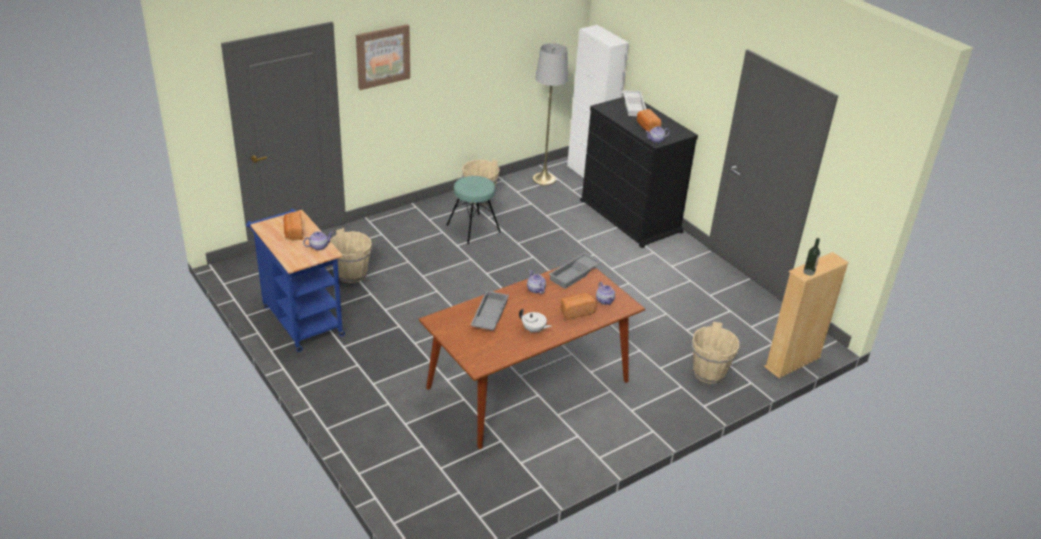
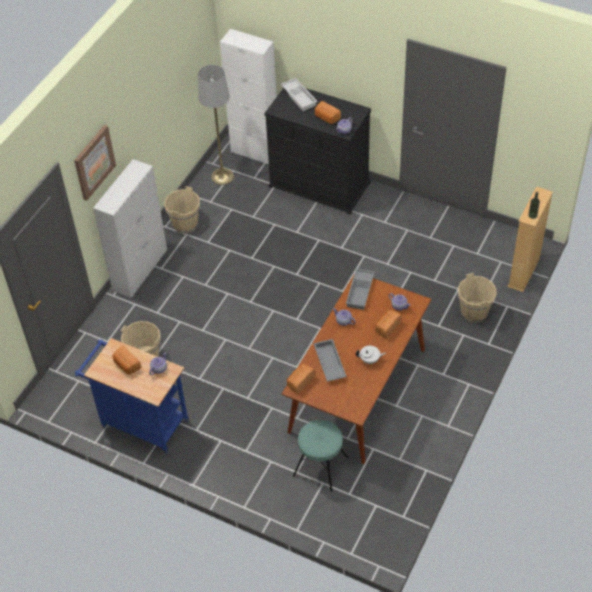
camera: 25 degrees left, 15 degrees up
turquoise stool [446,176,501,244] -> turquoise stool moved to [293,420,349,492]
none -> white cabinet [93,159,167,298]
none -> bread [287,364,315,394]

